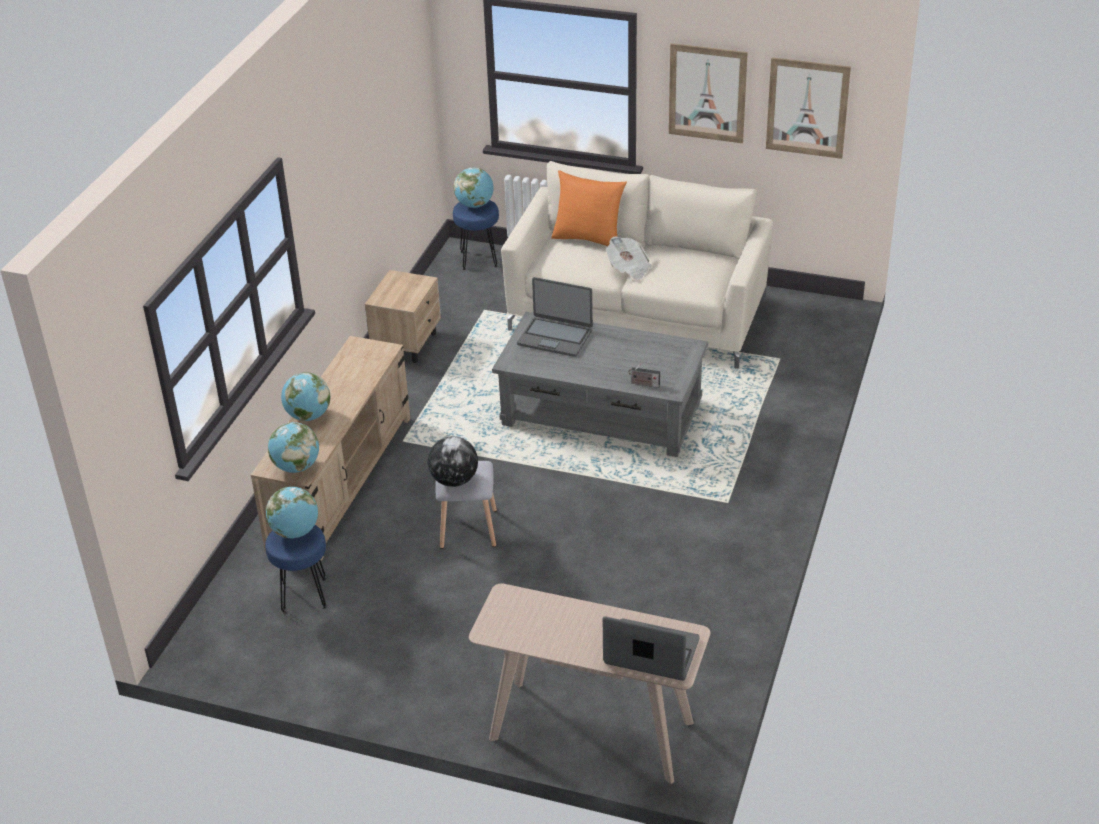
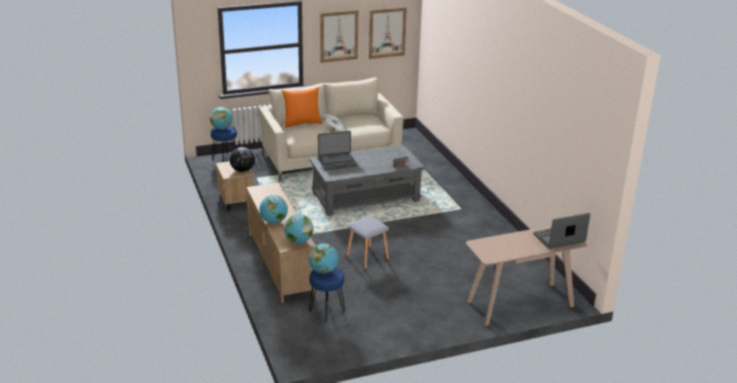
camera: 40 degrees left, 10 degrees down
globe [428,436,478,487] -> globe moved to [230,147,255,172]

